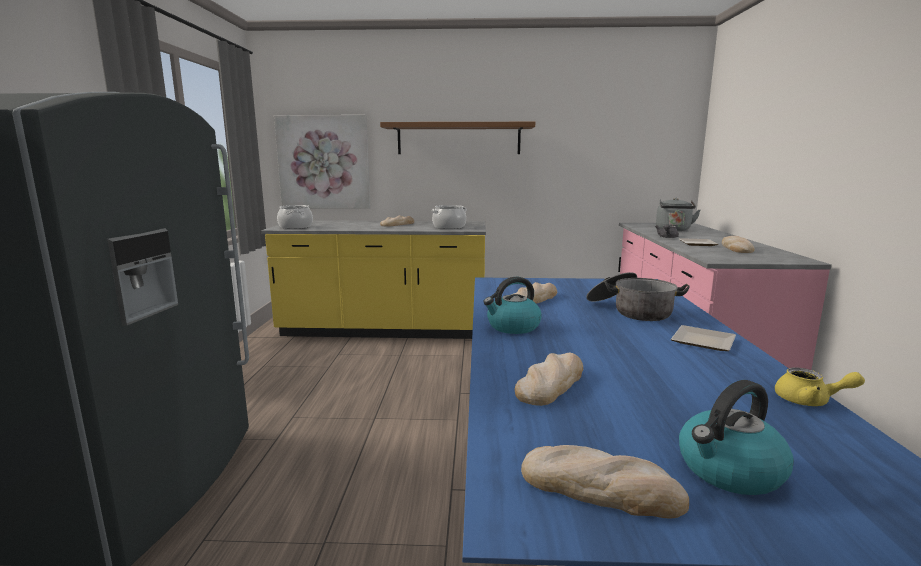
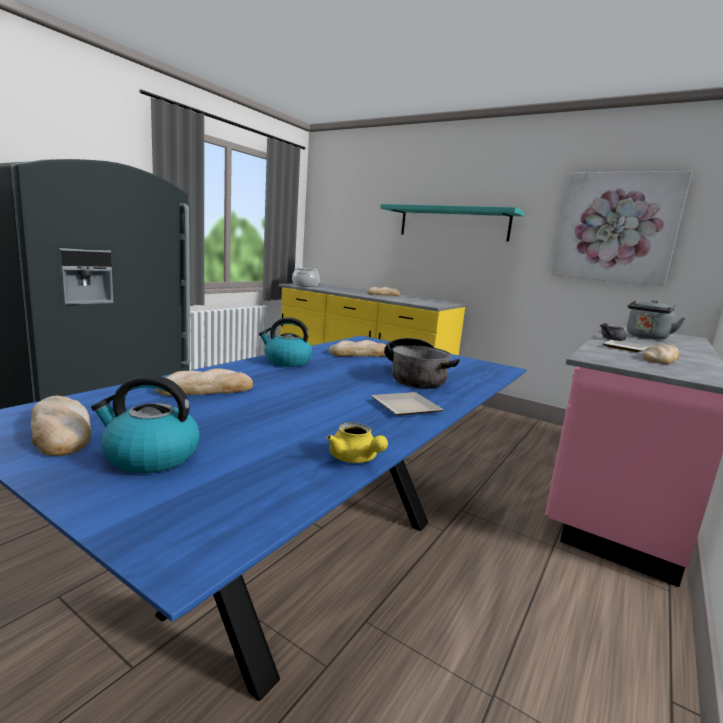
camera: 30 degrees right, 0 degrees up
picture [274,115,370,209] -> picture moved to [551,171,692,286]
brown shelf [380,122,535,154] -> turquoise shelf [380,204,525,241]
cooking pot [432,205,467,229] -> none

